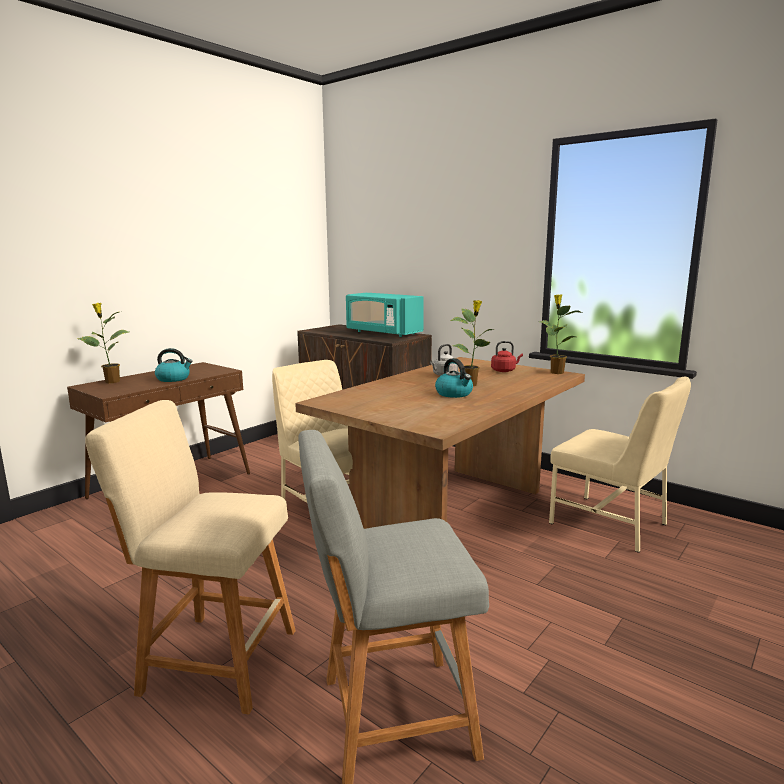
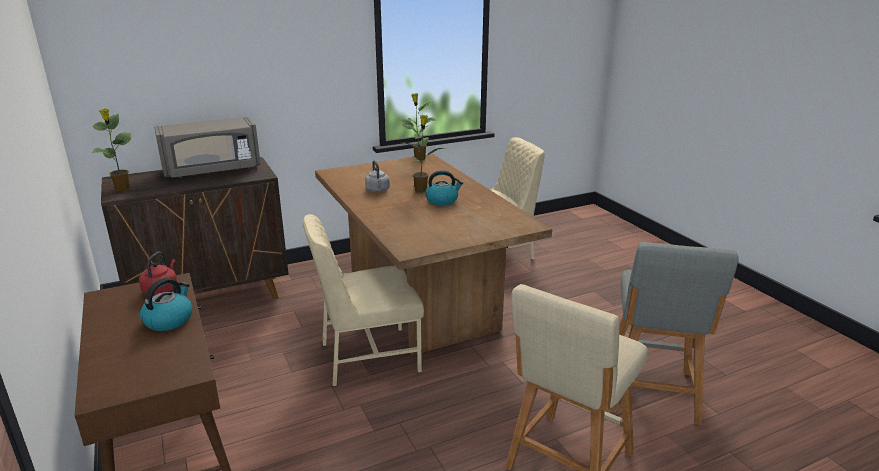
camera: 65 degrees left, 10 degrees up
potted plant [78,303,129,383] -> potted plant moved to [91,108,132,191]
turquoise microwave [346,293,424,337] -> grey microwave [154,117,261,178]
red kettle [491,341,523,372] -> red kettle moved to [139,252,177,296]

